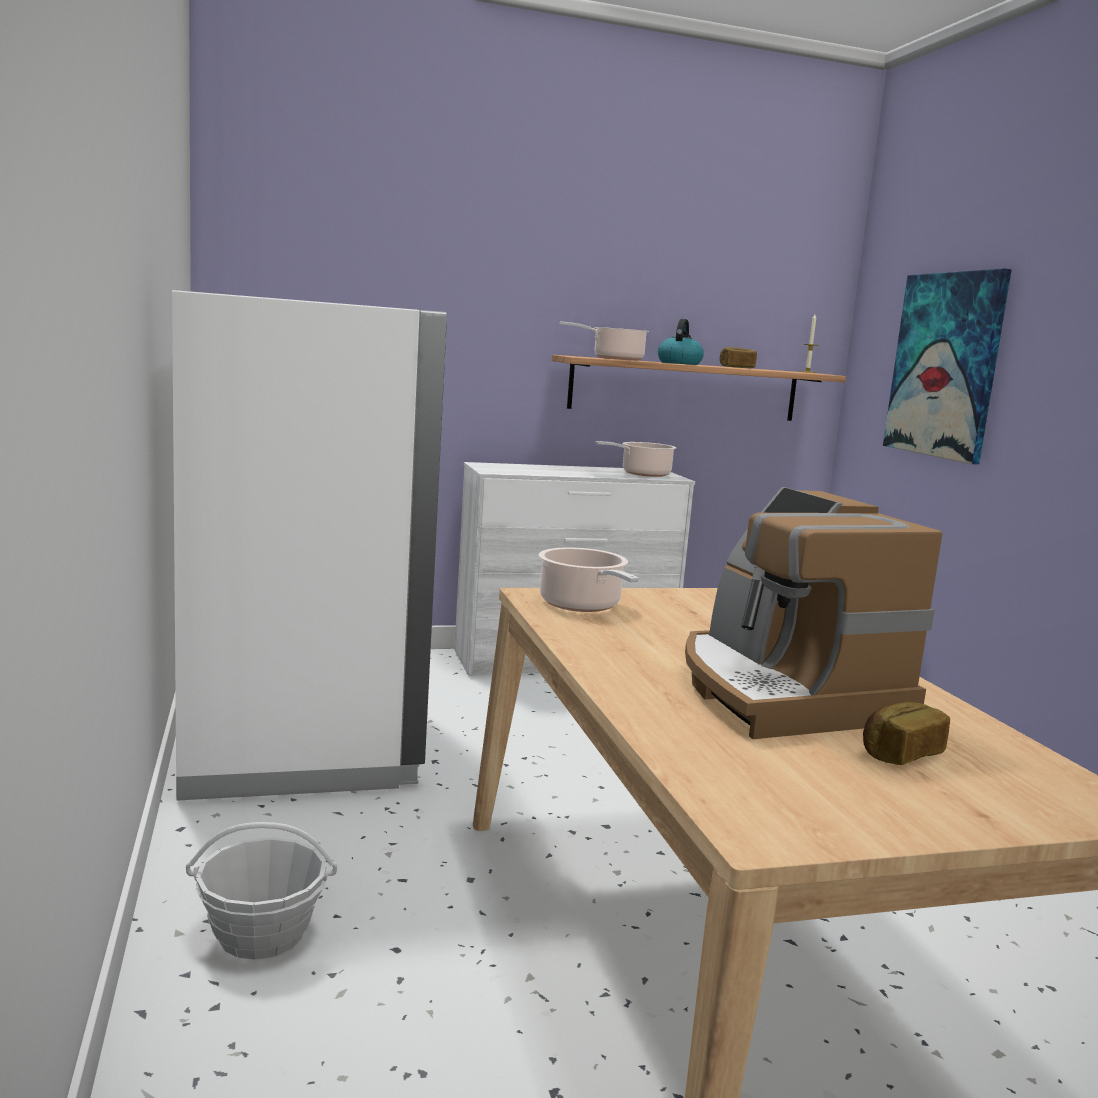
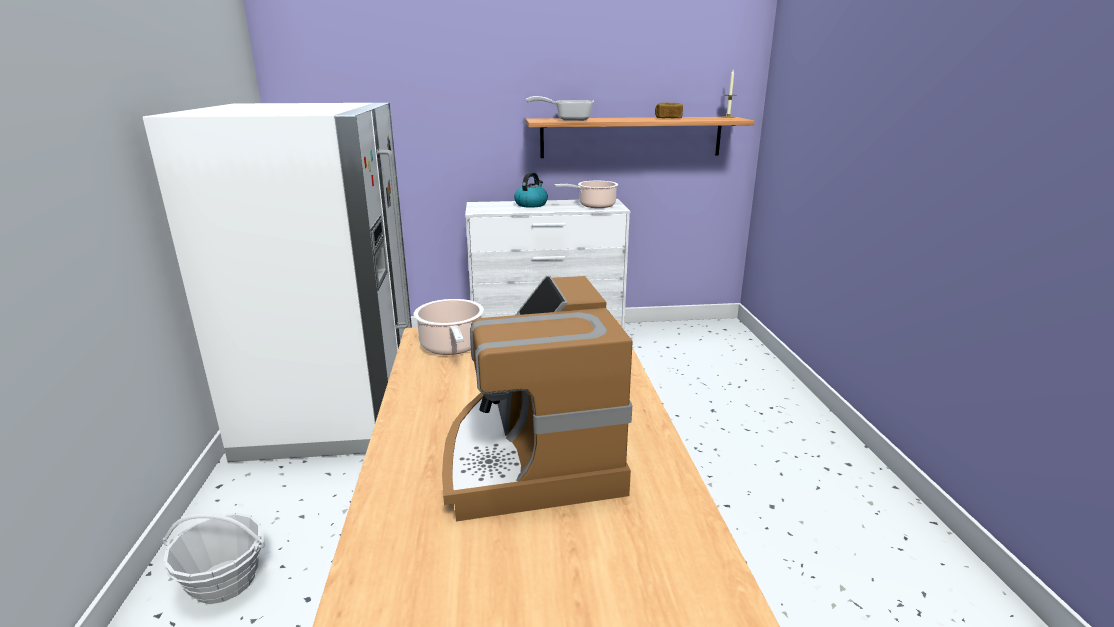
camera: 10 degrees right, 10 degrees up
cooking pot [560,321,649,361] -> frying pan [526,96,594,121]
kettle [658,319,704,365] -> kettle moved to [514,172,548,208]
bread [863,702,950,765] -> none
picture [883,268,1012,465] -> none

